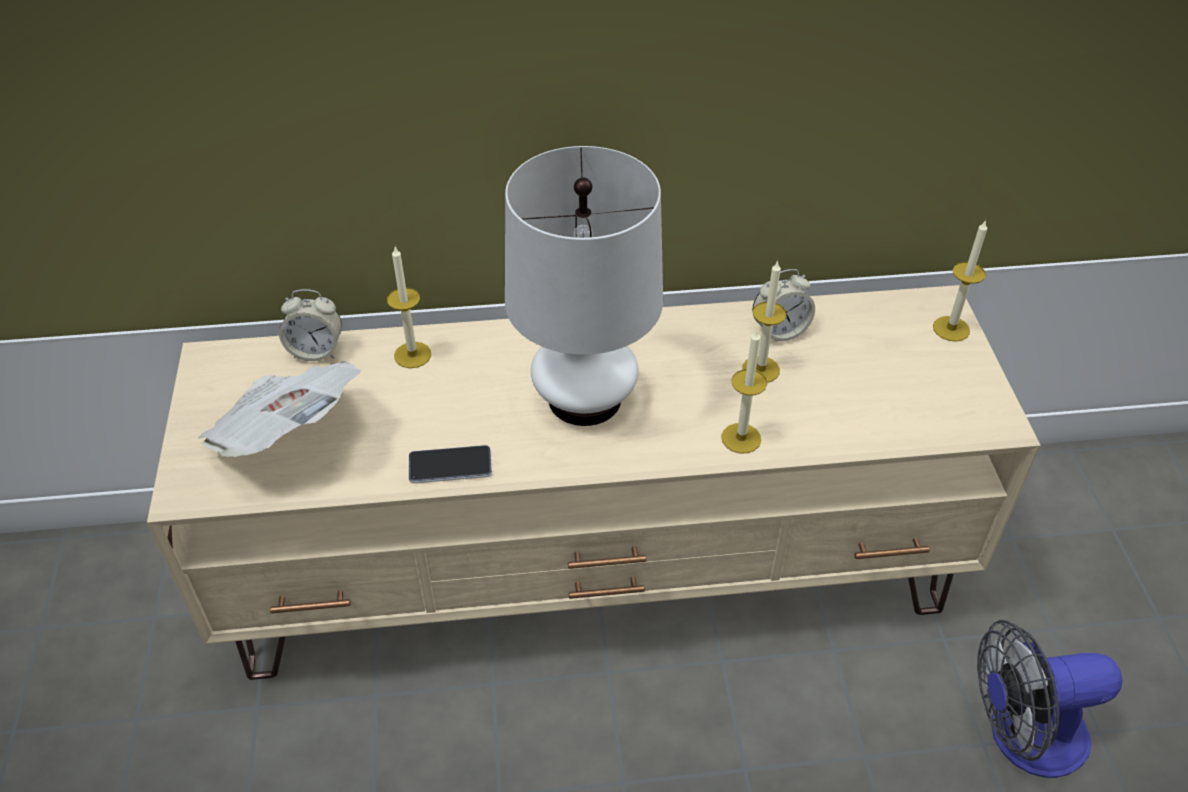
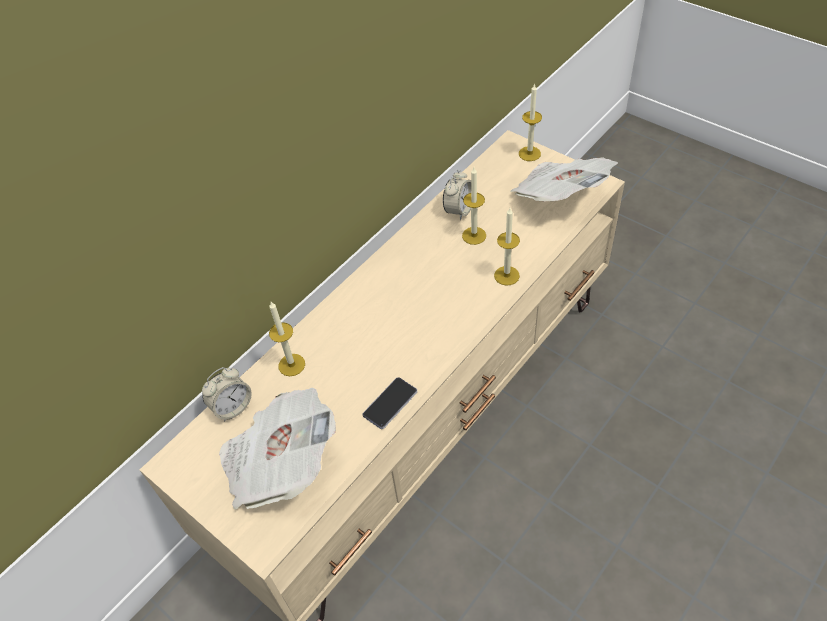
camera: 40 degrees left, 5 degrees up
white table lamp [505,146,663,426] -> none
fan [977,620,1122,778] -> none
none -> newspaper [511,157,618,202]

